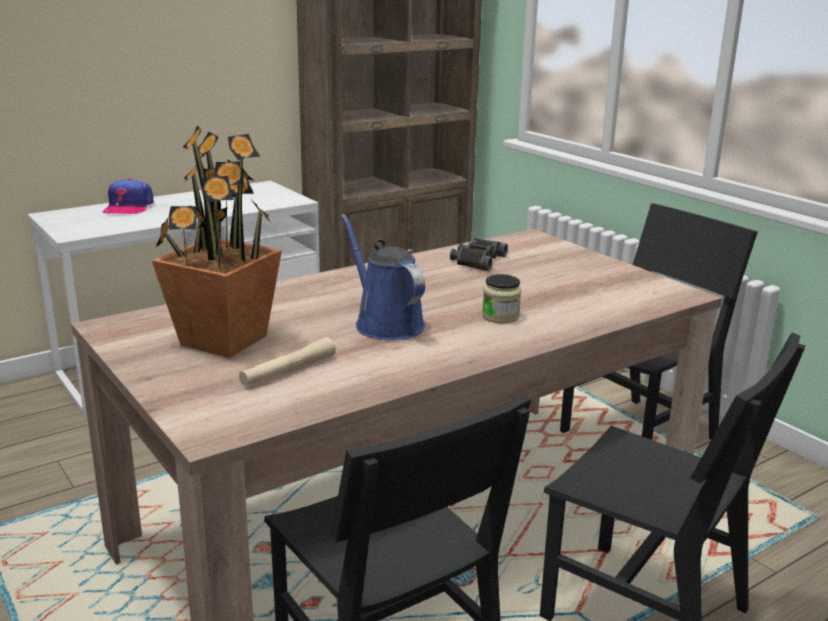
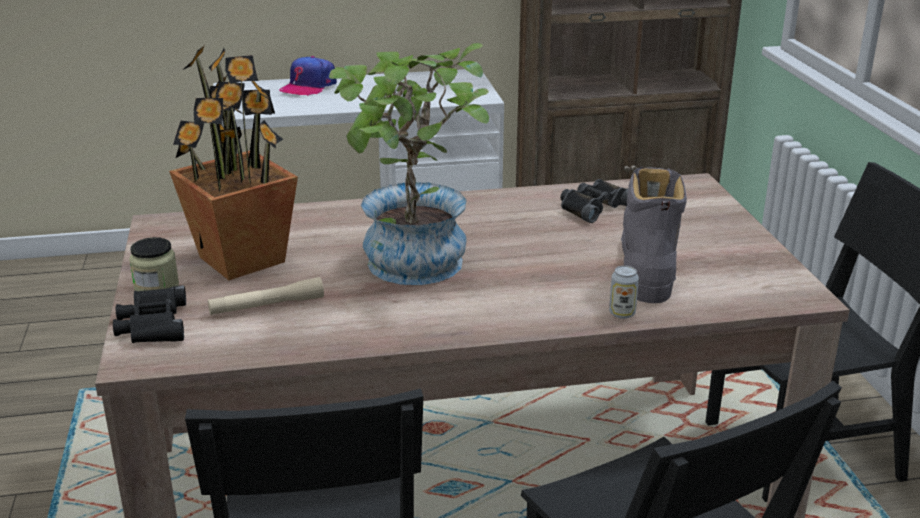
camera: 25 degrees right, 5 degrees up
blue watering can [341,214,425,340] -> potted plant [329,43,489,285]
jar [482,274,521,323] -> jar moved to [129,237,179,291]
none -> black binoculars [113,285,186,343]
none -> can [609,266,639,319]
none -> grey boot [621,167,686,303]

